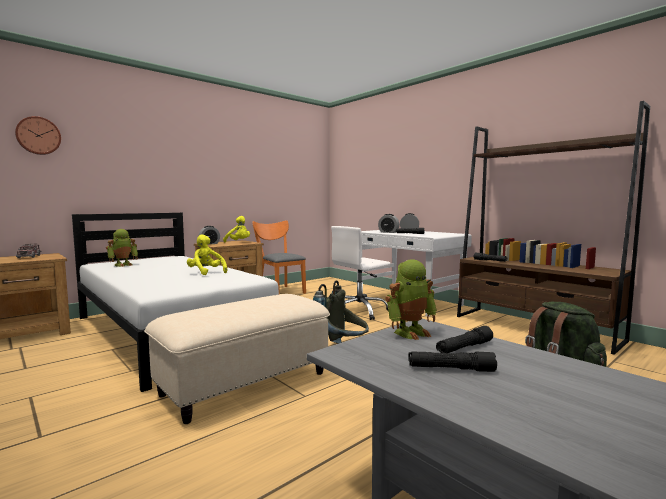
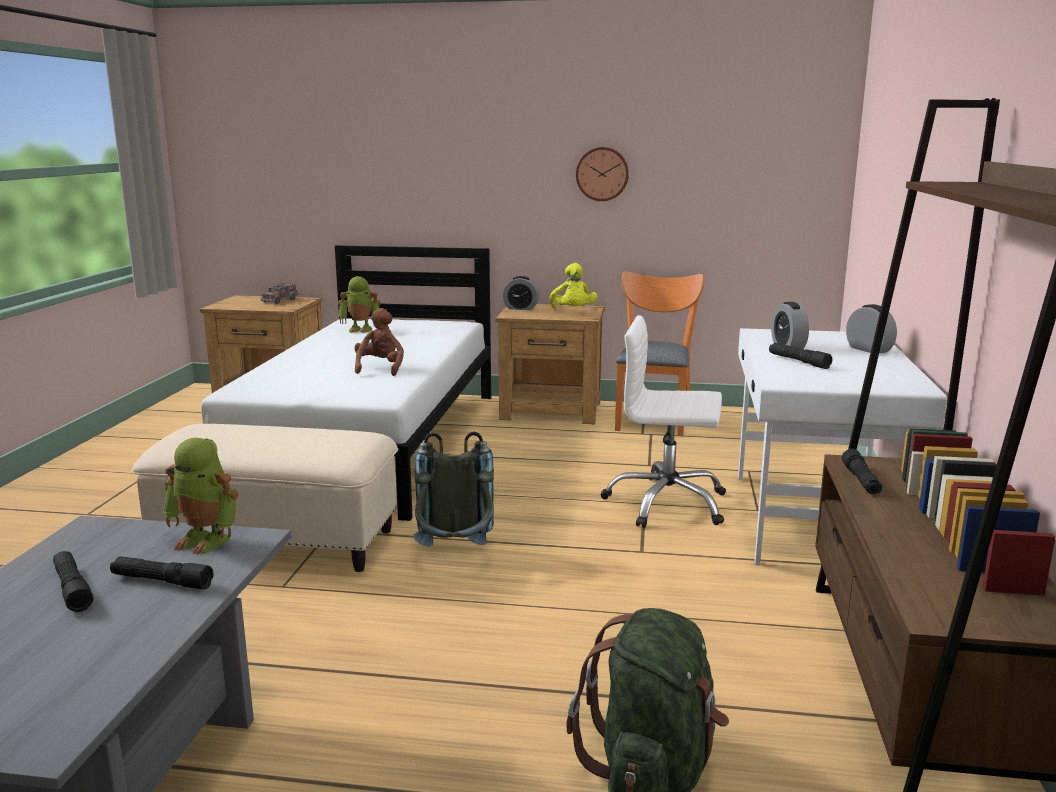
camera: 50 degrees right, 10 degrees up
wall clock [15,116,61,155] -> wall clock moved to [576,147,629,201]
yellow plush toy [187,234,227,275] -> brown plush toy [354,308,404,376]

